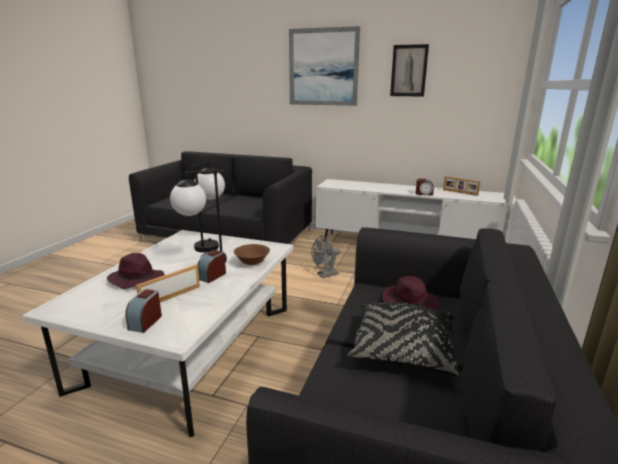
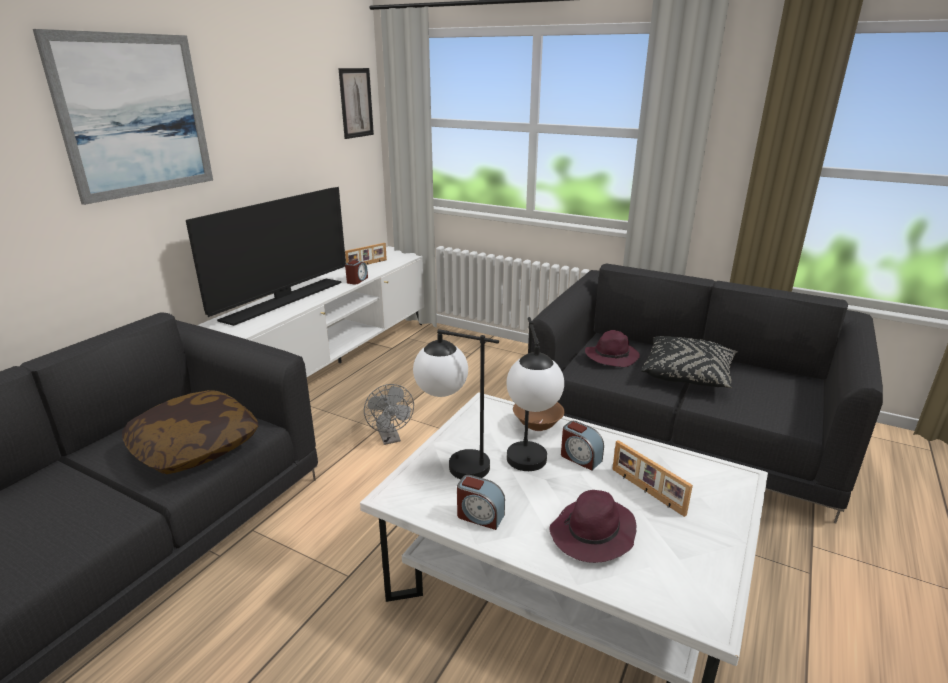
camera: 80 degrees left, 5 degrees up
alarm clock [125,289,162,333] -> alarm clock moved to [457,475,505,530]
picture [390,44,429,97] -> picture moved to [338,68,374,139]
none -> pillow [122,390,258,474]
none -> television [186,187,346,326]

